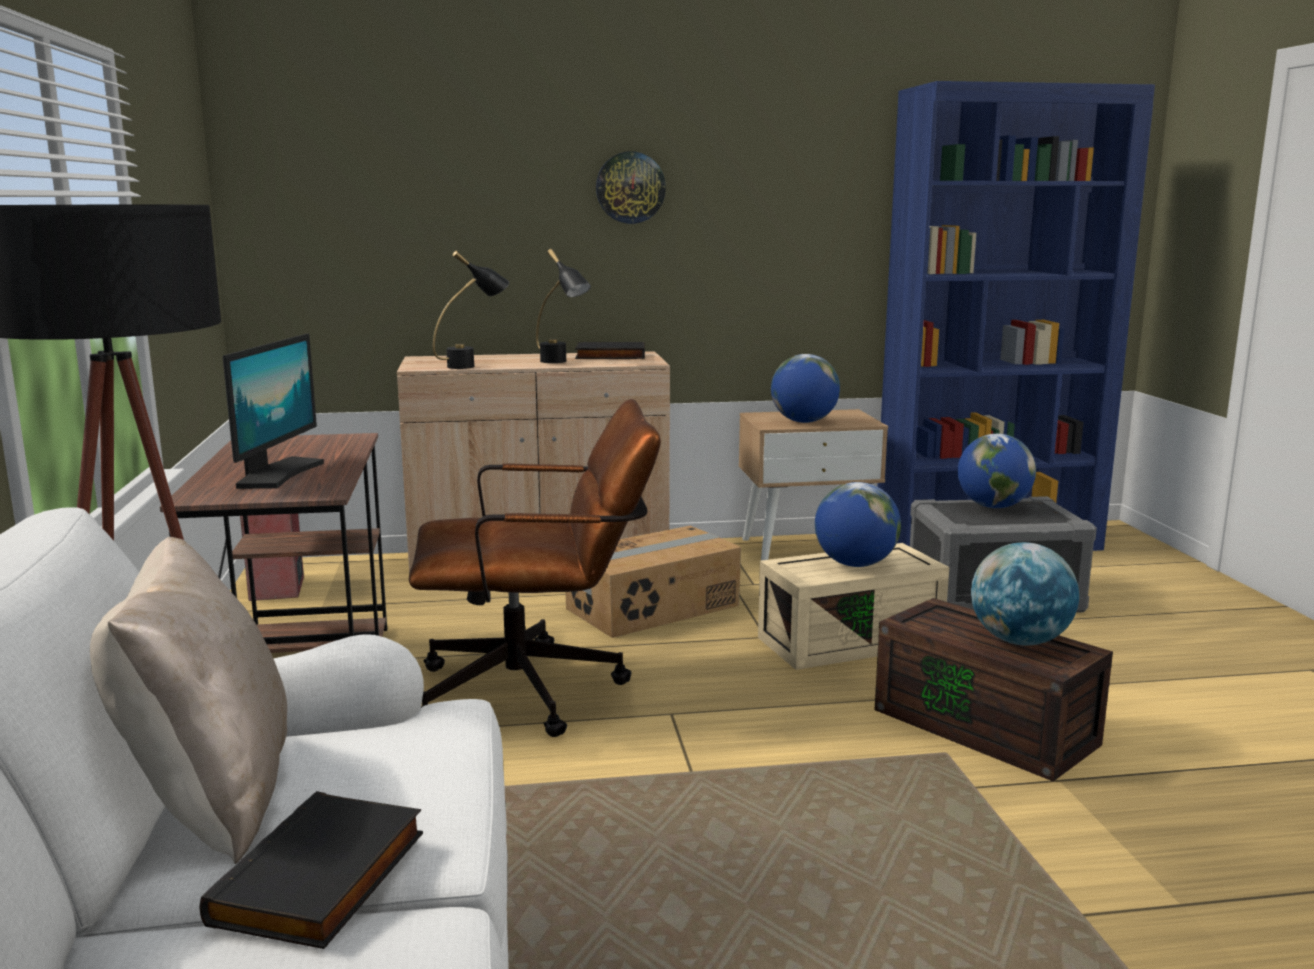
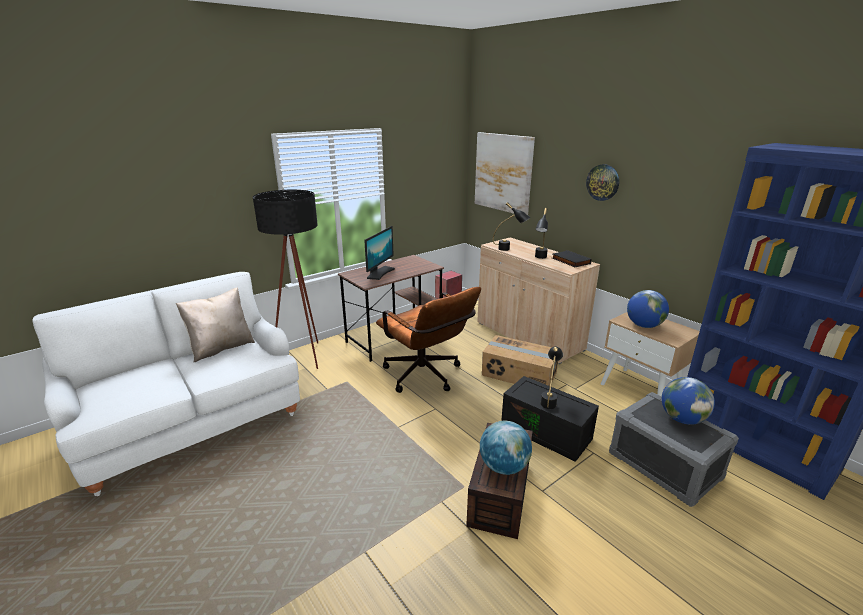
camera: 60 degrees right, 10 degrees up
black book [199,791,423,949] -> none
monitor [223,333,324,489] -> monitor turned 45 degrees counterclockwise [364,226,395,280]
beige storage box [758,543,949,670] -> black storage box [501,376,599,462]
globe [815,482,901,567] -> black table lamp [541,347,563,409]
none -> picture [475,132,535,215]

